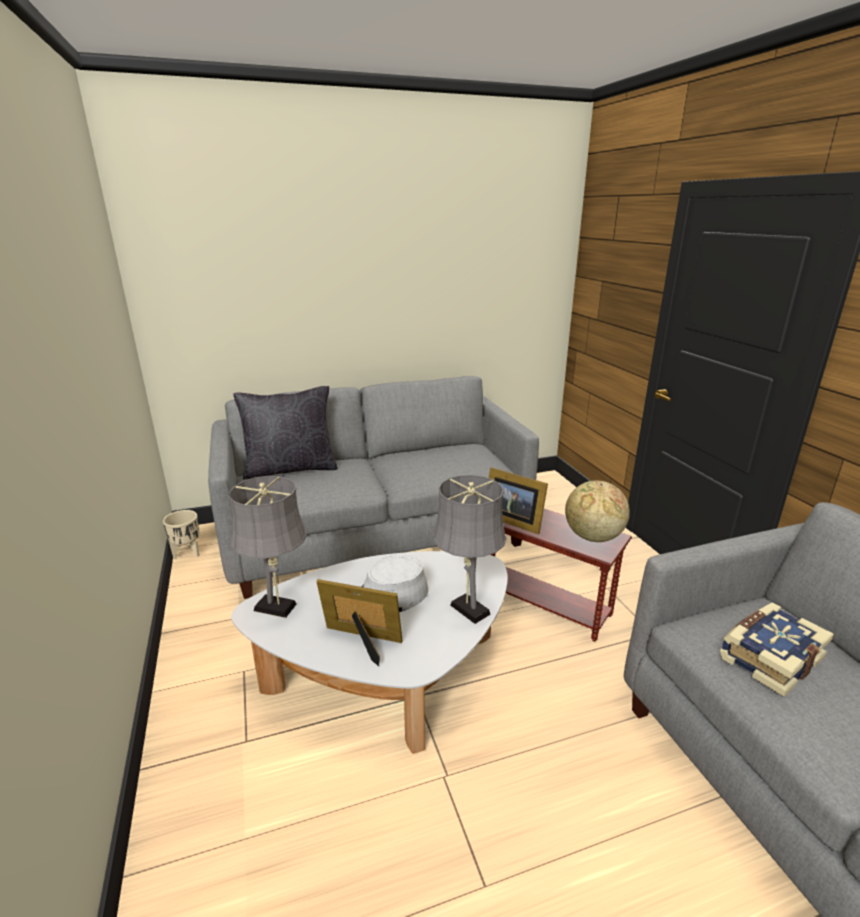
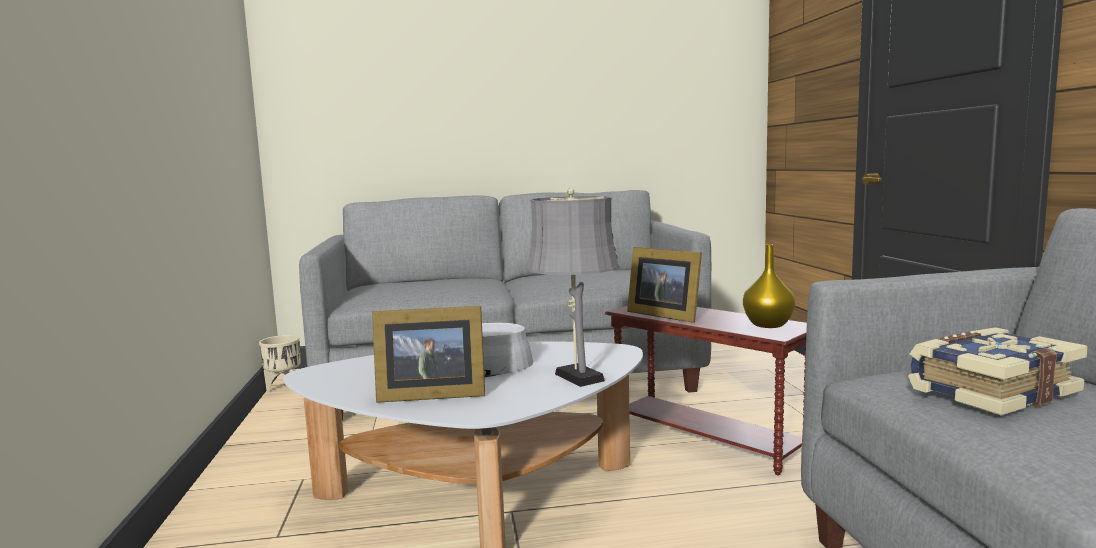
camera: 10 degrees right, 15 degrees down
grey table lamp [229,476,307,618] -> none
black pillow [233,386,338,480] -> none
picture frame [316,579,403,666] -> picture frame turned 150 degrees clockwise [372,306,485,403]
globe [565,480,630,542] -> yellow vase [743,244,795,328]

